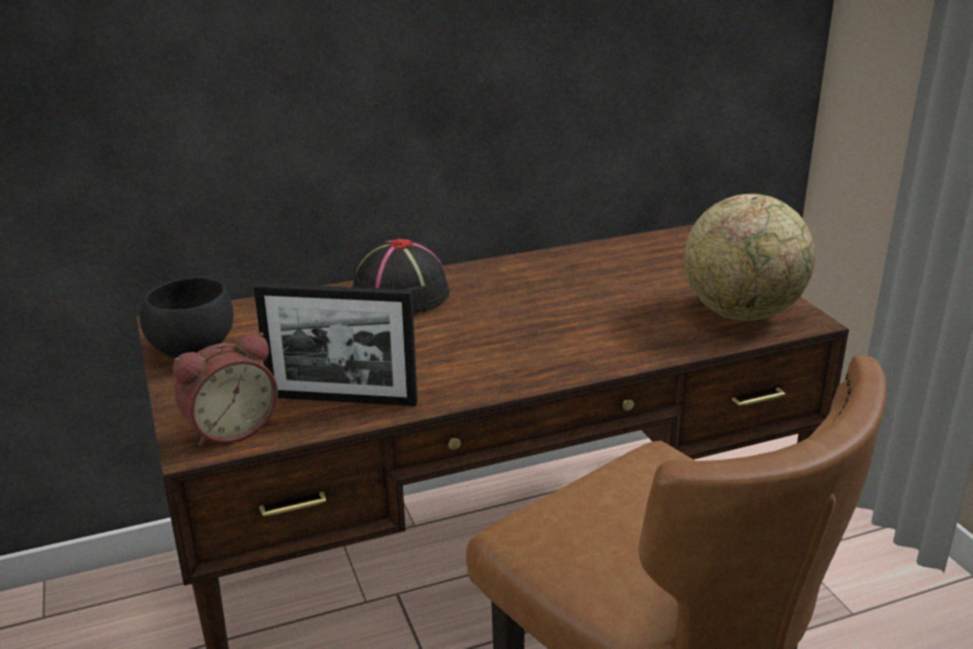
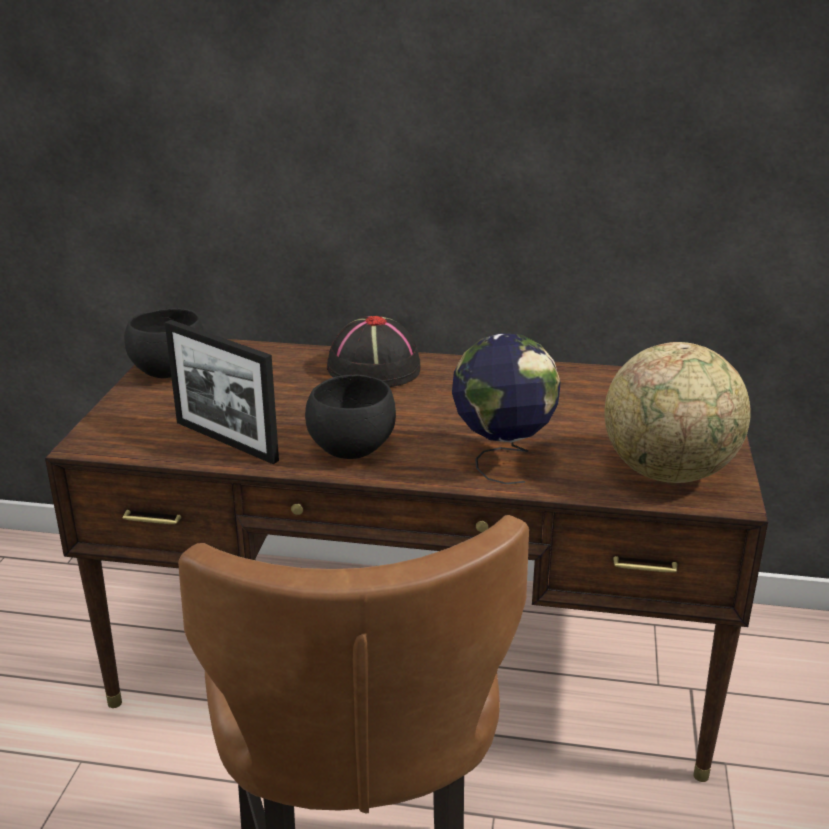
camera: 30 degrees right, 0 degrees up
alarm clock [173,332,278,446] -> none
none -> black bowl [305,374,396,459]
none -> globe [452,333,561,484]

